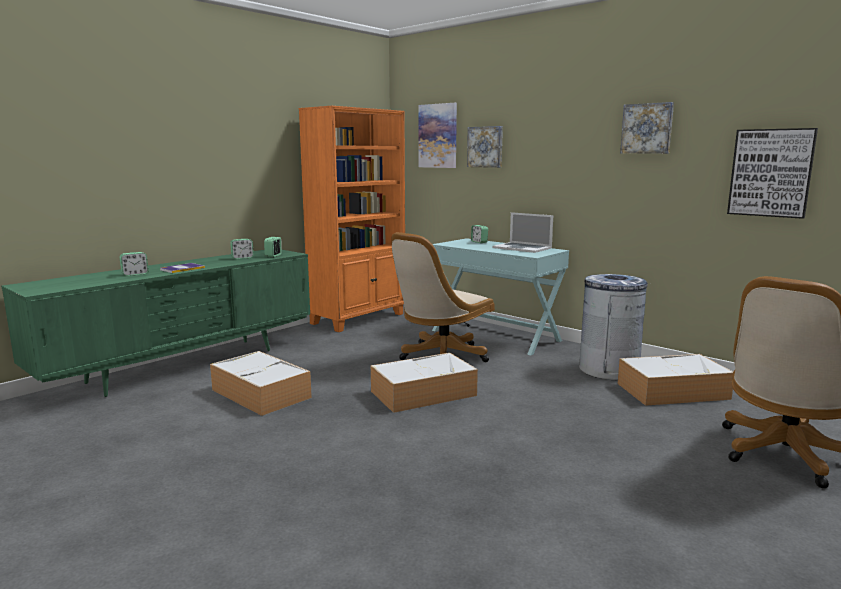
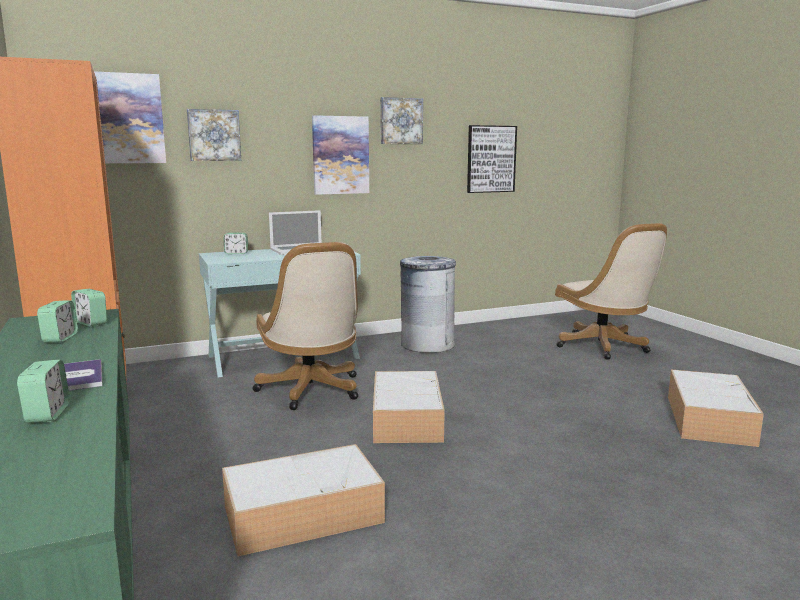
camera: 65 degrees left, 0 degrees up
storage box [618,354,733,406] -> storage box moved to [668,369,764,447]
none -> picture [312,115,369,195]

